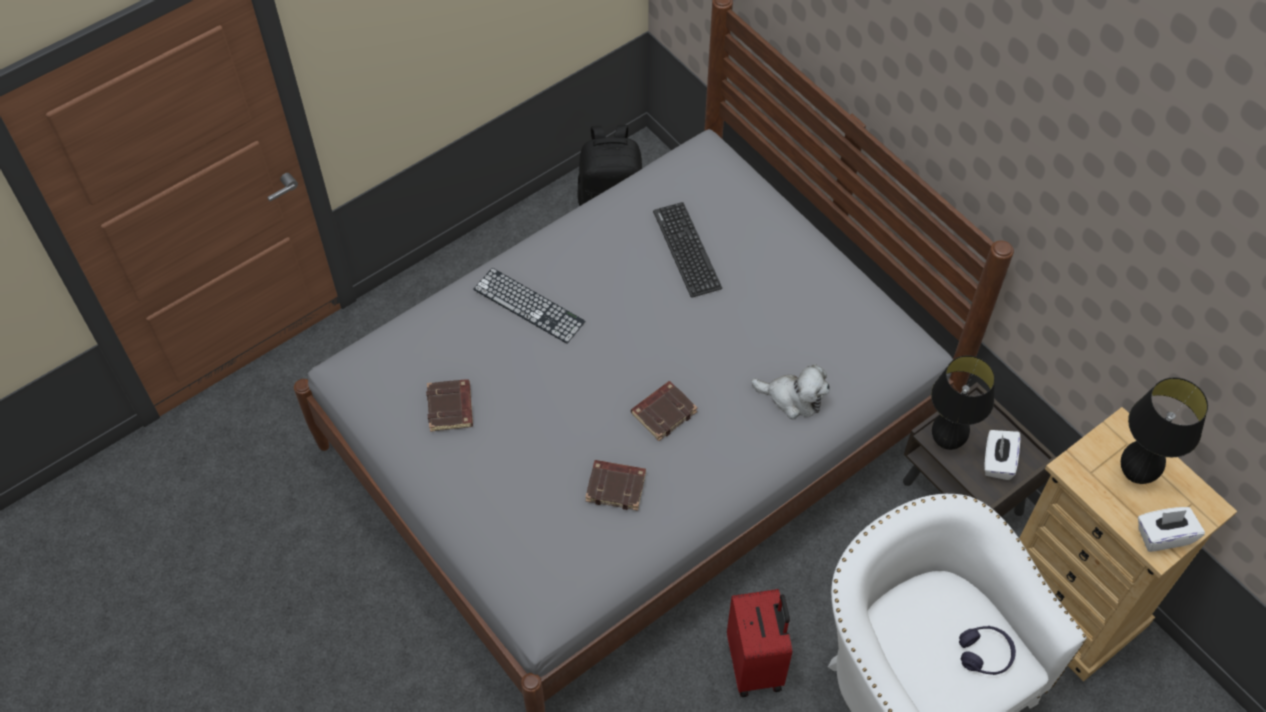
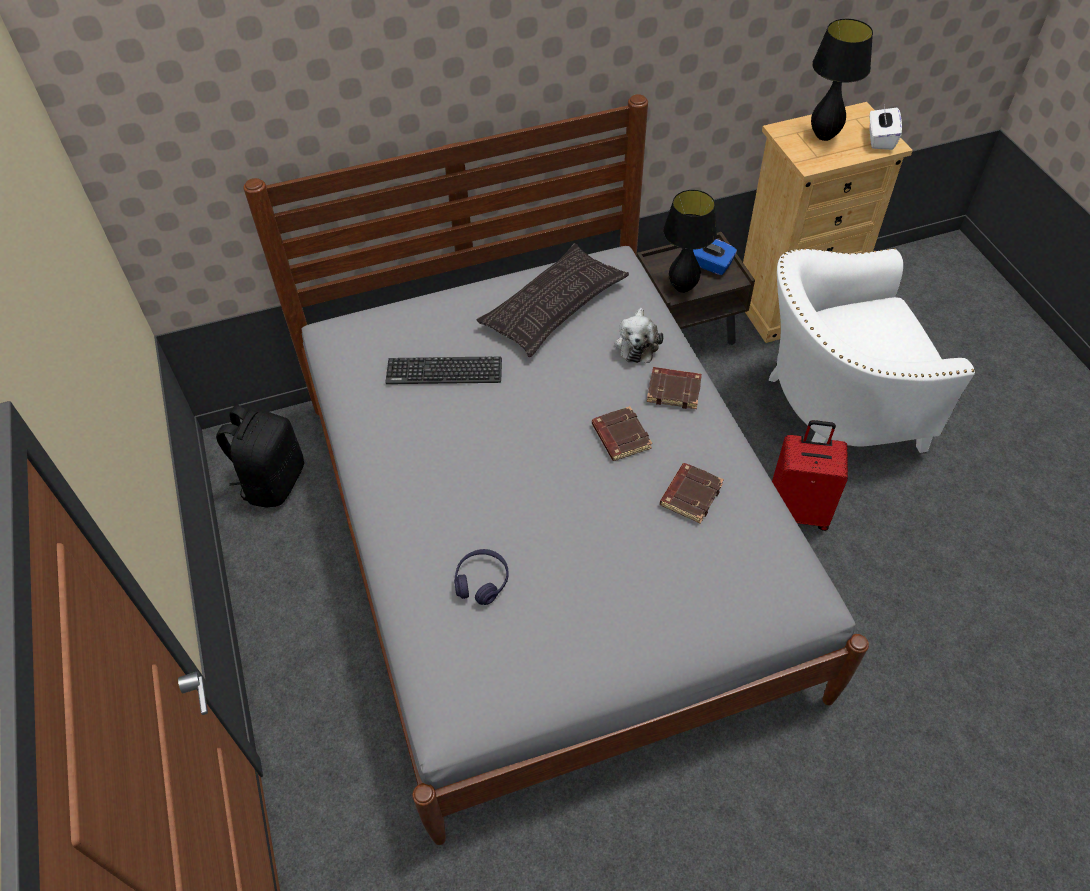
camera: 70 degrees left, 5 degrees down
brown book [426,379,473,432] -> brown book moved to [647,367,702,409]
keyboard [473,268,585,344] -> none
plush toy [751,364,830,419] -> plush toy turned 150 degrees clockwise [614,307,664,363]
purple headphones [959,626,1016,675] -> purple headphones moved to [454,549,509,605]
white tissue box [985,430,1020,480] -> blue tissue box [693,239,737,275]
none -> pillow [477,243,629,357]

